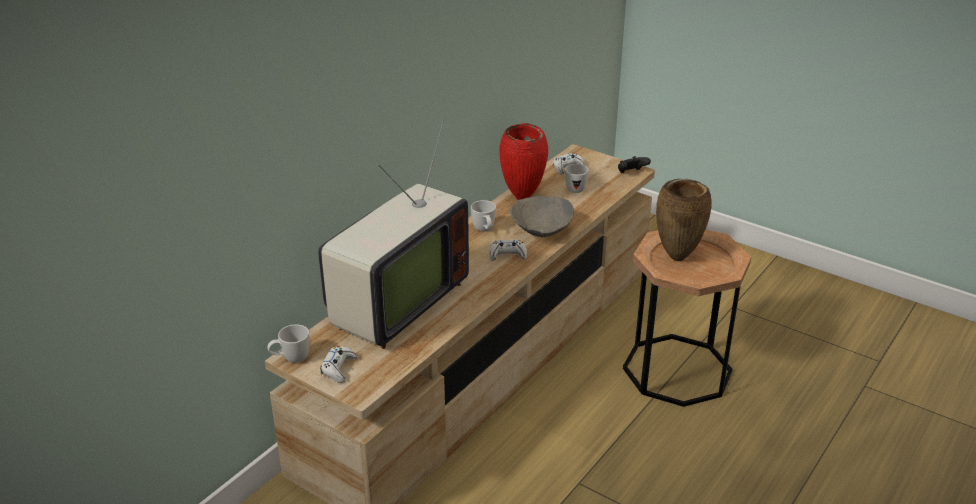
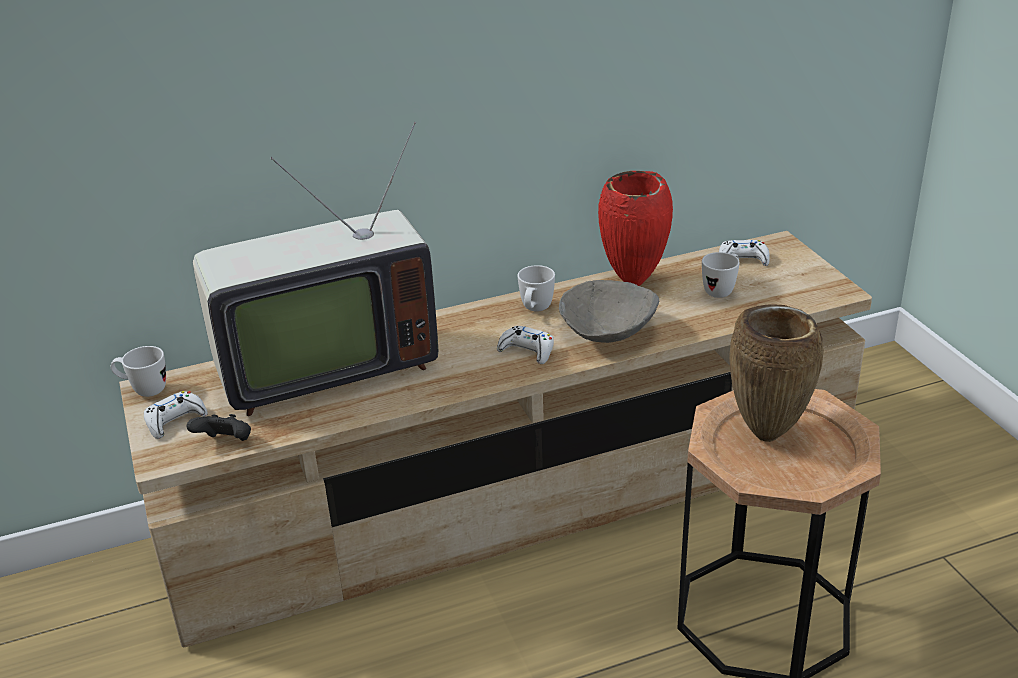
camera: 35 degrees right, 0 degrees up
black game controller [618,156,651,173] -> black game controller moved to [187,414,251,441]

